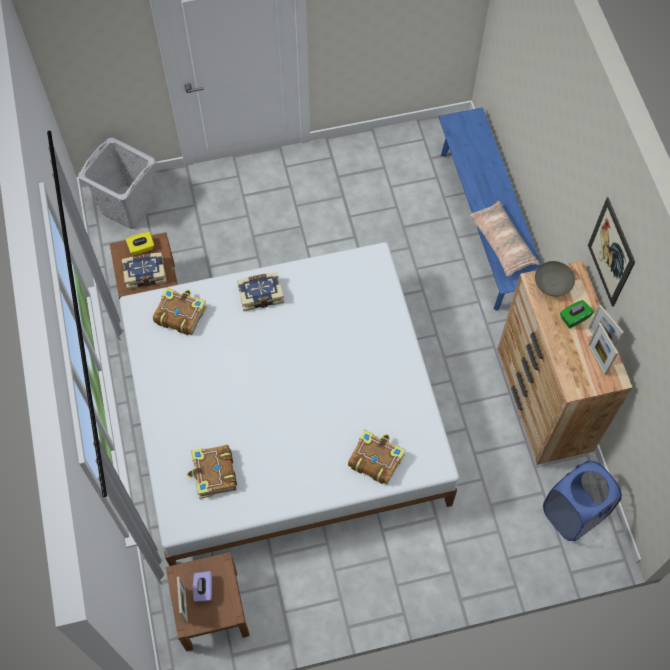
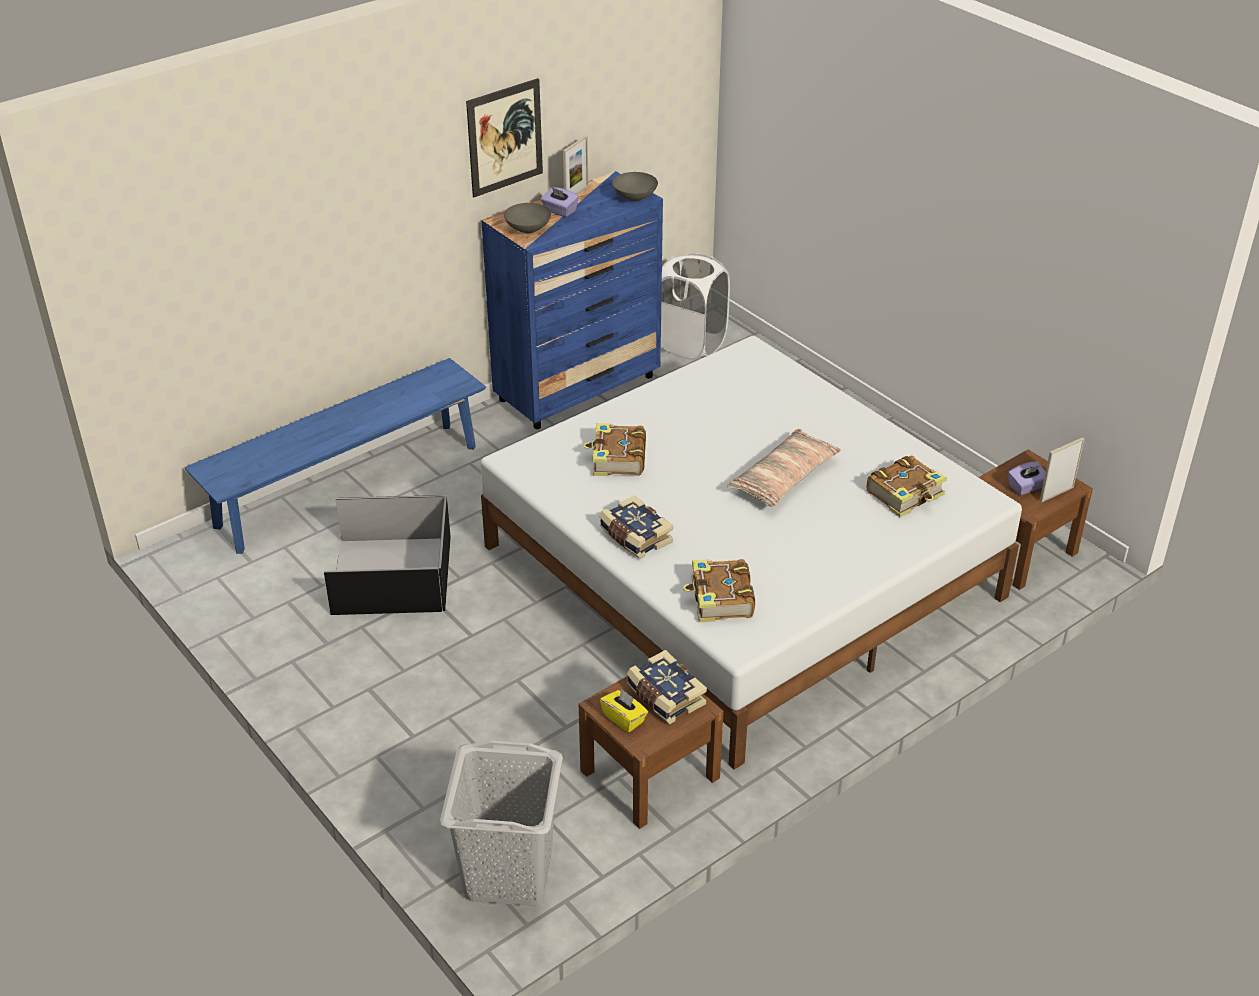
camera: 115 degrees left, 25 degrees down
book [348,430,405,485] -> book moved to [583,423,646,476]
pillow [469,200,539,276] -> pillow moved to [727,429,841,507]
brown dresser [497,261,632,465] -> blue dresser [481,171,663,429]
blue laundry basket [543,461,622,541] -> white laundry basket [661,253,730,360]
green tissue box [560,300,594,328] -> purple tissue box [541,187,579,217]
picture frame [588,322,618,375] -> none
none -> black storage box [324,495,451,615]
none -> grey bowl [612,172,658,201]

